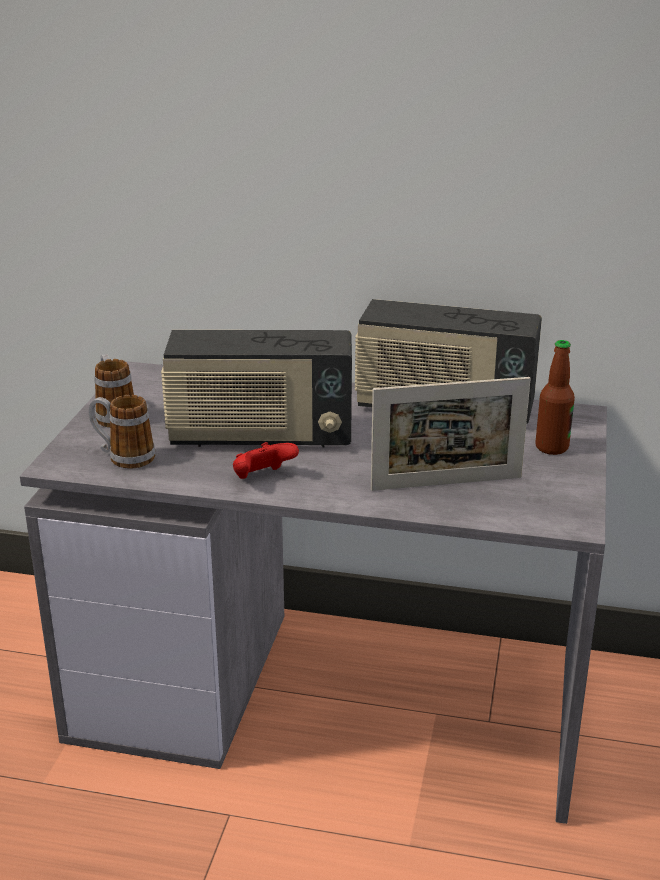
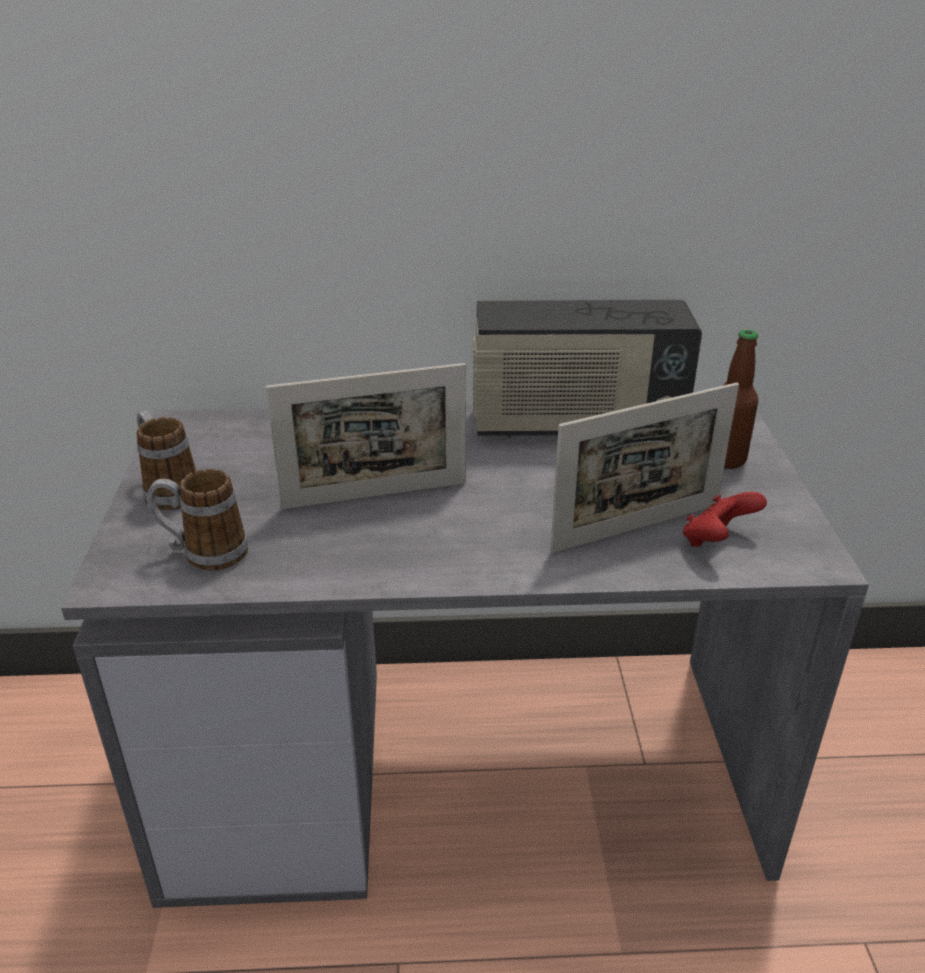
camera: 15 degrees left, 5 degrees up
radio [161,330,352,448] -> picture frame [266,363,466,509]
red game controller [233,442,299,479] -> red game controller moved to [683,492,767,547]

